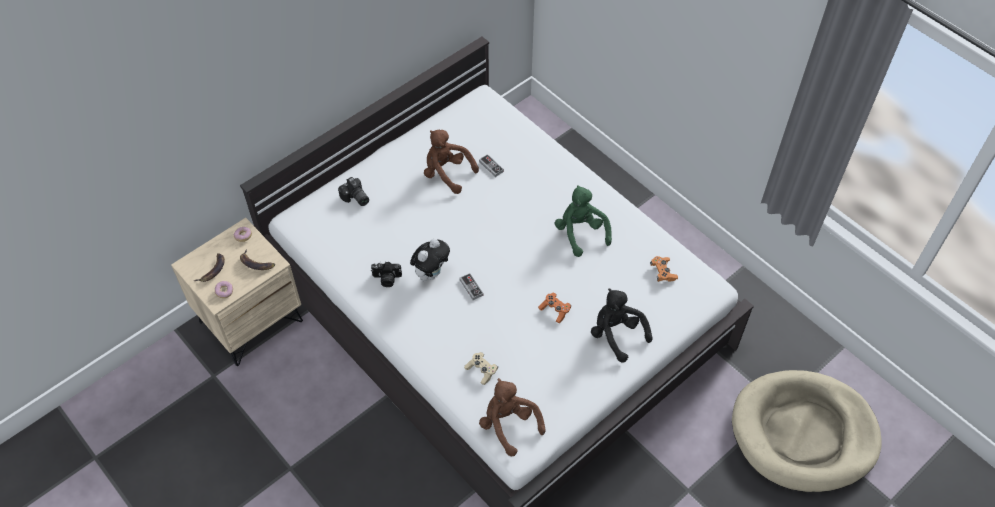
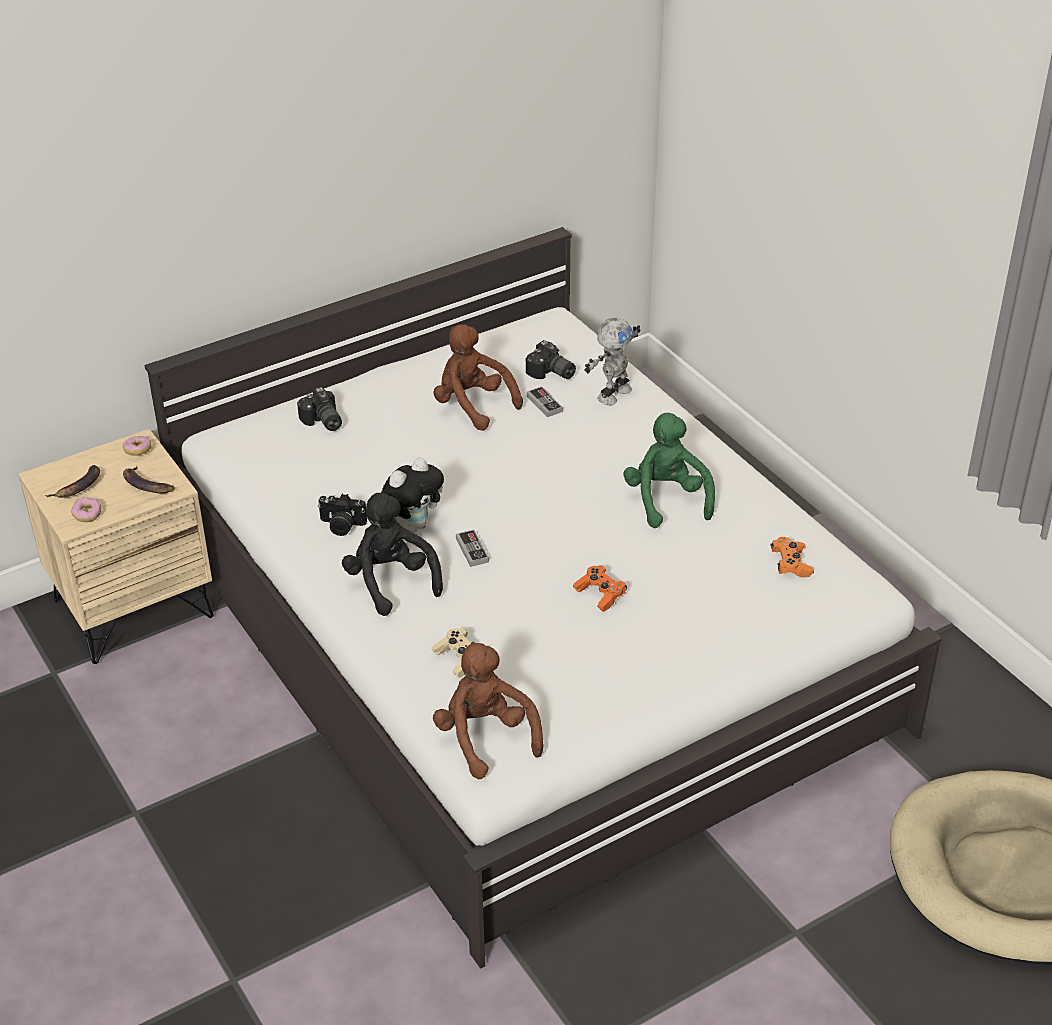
camera: 10 degrees right, 15 degrees down
black plush toy [591,288,653,363] -> black plush toy moved to [342,493,443,616]
none -> camera [526,340,576,379]
none -> toy robot [584,318,641,405]

